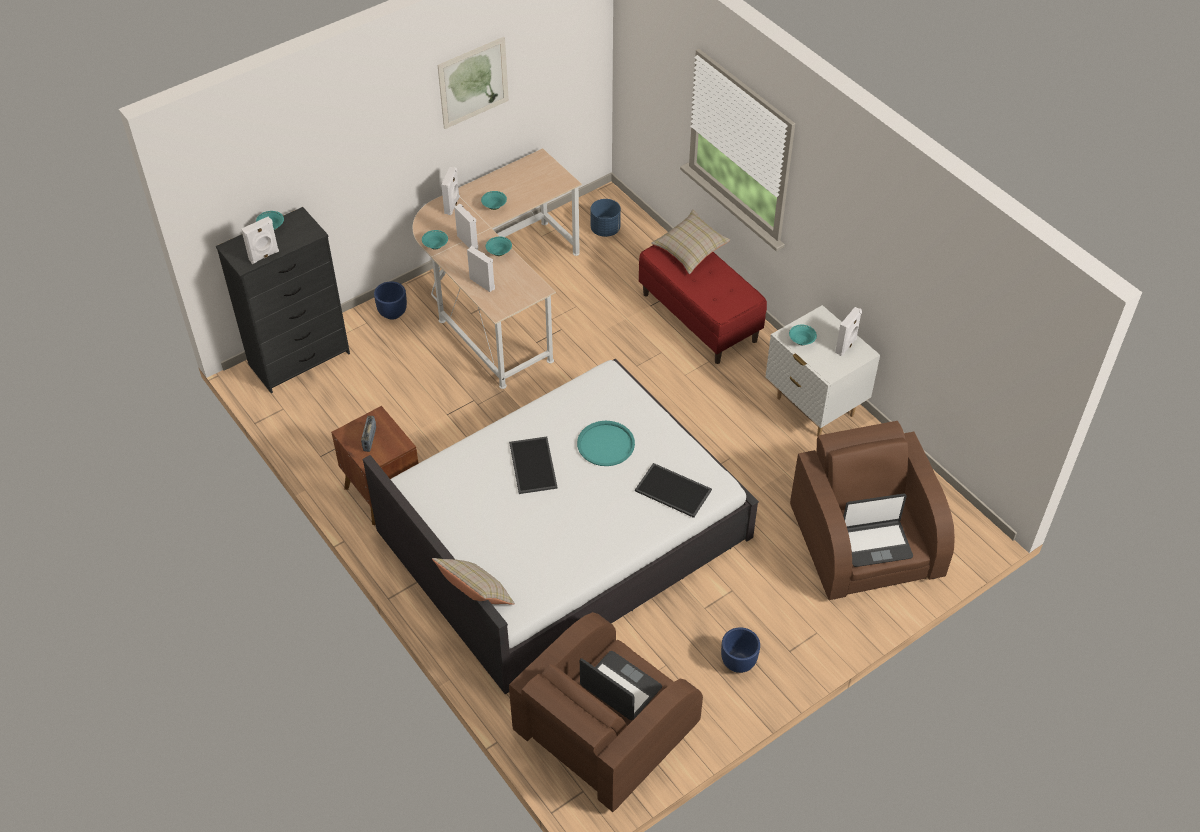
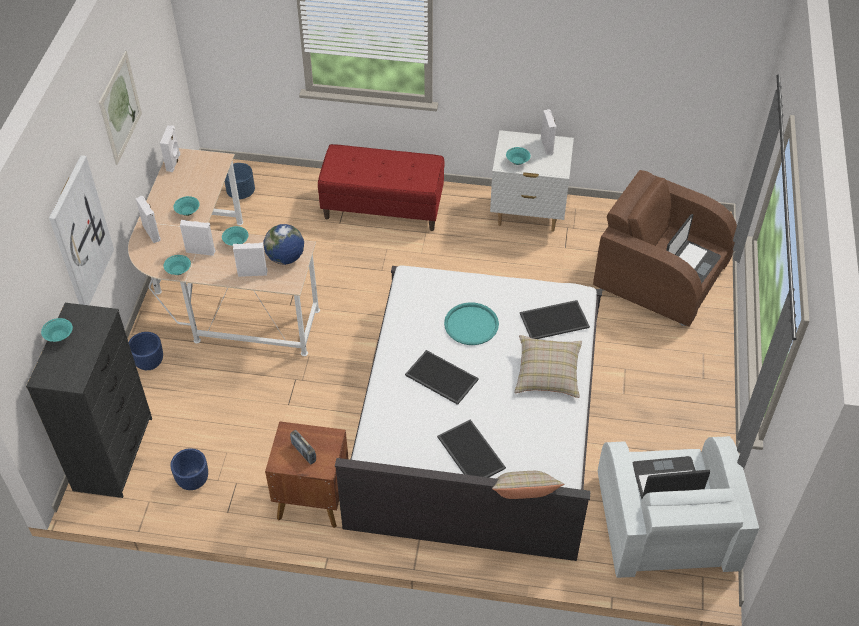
camera: 45 degrees left, 0 degrees up
white speaker [241,217,279,264] -> white speaker moved to [160,125,180,172]
brown armchair [509,612,703,812] -> white armchair [598,436,759,578]
beige pillow [651,209,730,274] -> beige pillow moved to [514,335,582,398]
blue planter [721,627,760,673] -> blue planter moved to [170,448,208,490]
none -> picture [49,155,114,305]
none -> globe [264,224,304,265]
none -> tray [437,419,506,478]

